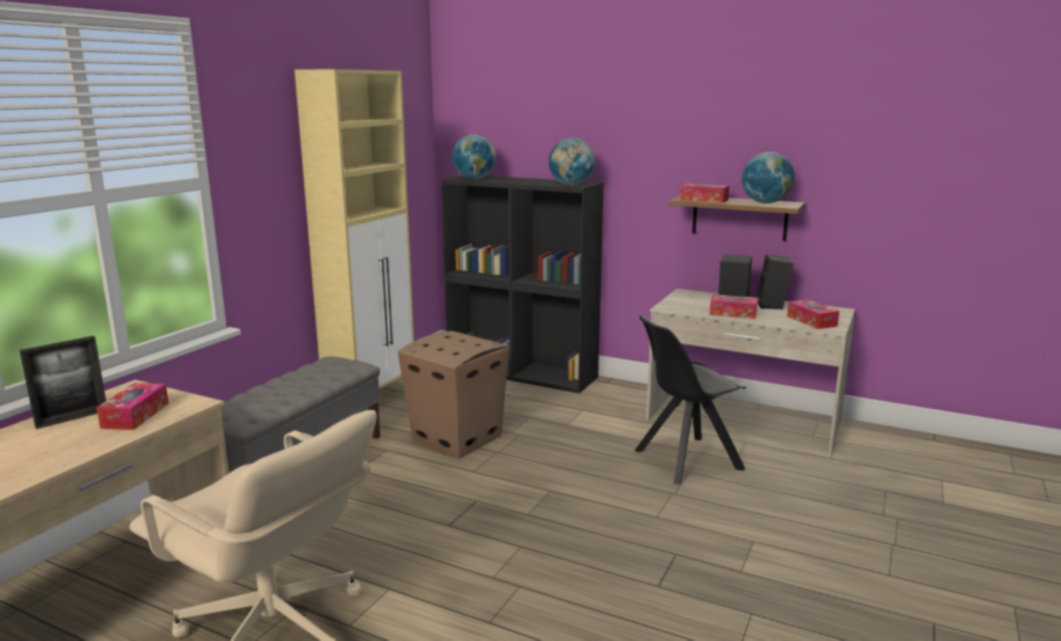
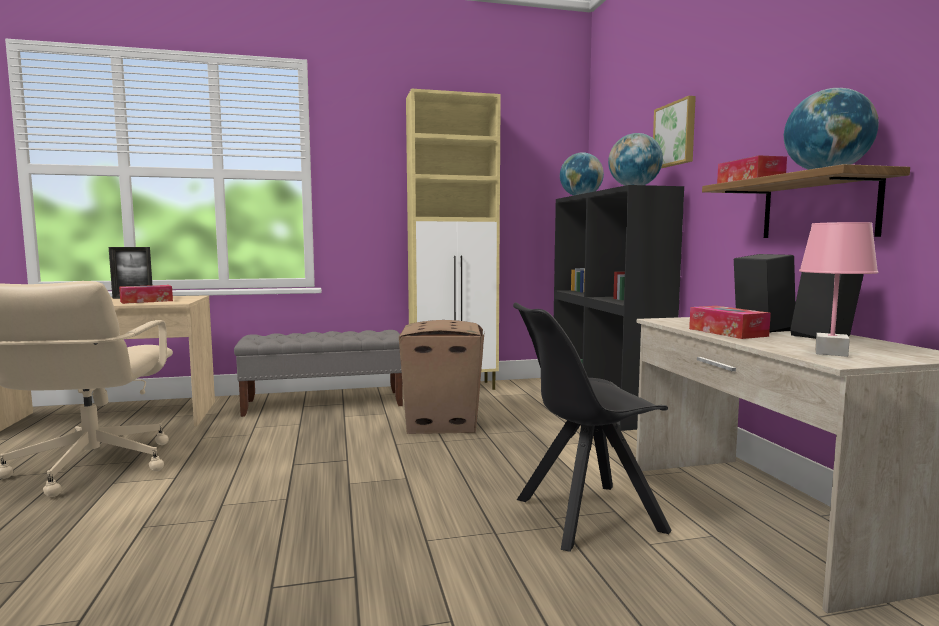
camera: 50 degrees right, 10 degrees down
black chair [635,315,746,485] -> black chair turned 45 degrees counterclockwise [513,303,672,552]
tissue box [787,299,839,329] -> pink table lamp [799,222,879,357]
none -> picture [653,96,696,168]

